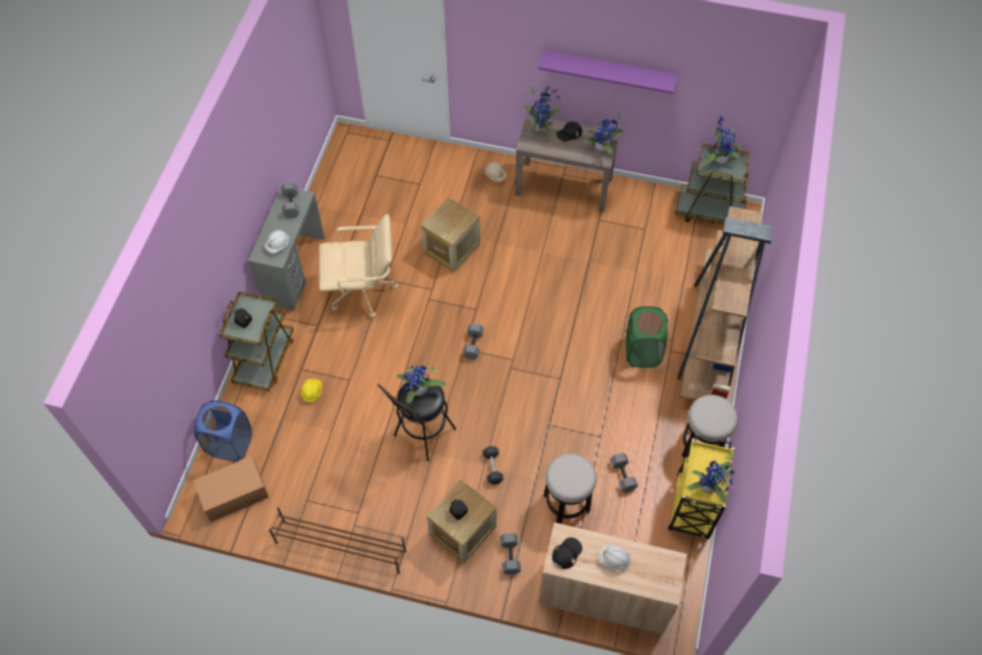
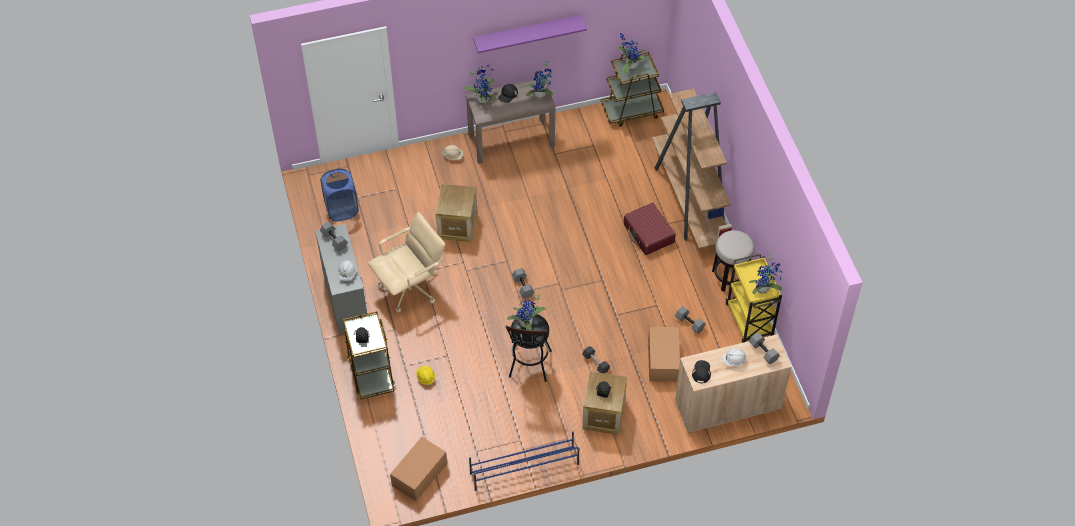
camera: 30 degrees left, 5 degrees down
blue laundry basket [194,400,252,462] -> blue laundry basket moved to [321,169,359,222]
brown shoe rack [269,507,407,574] -> blue shoe rack [469,432,580,491]
grey dumbbell [500,533,521,575] -> grey dumbbell moved to [749,332,780,365]
stool [544,453,597,524] -> cardboard box [648,327,680,382]
green laundry basket [626,307,668,368] -> red suitcase [624,203,676,255]

